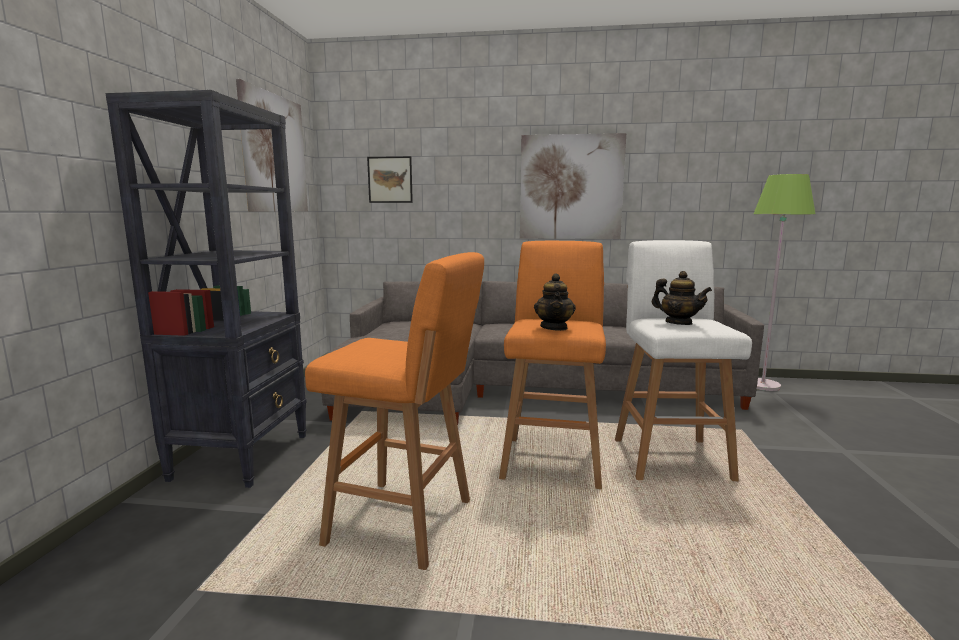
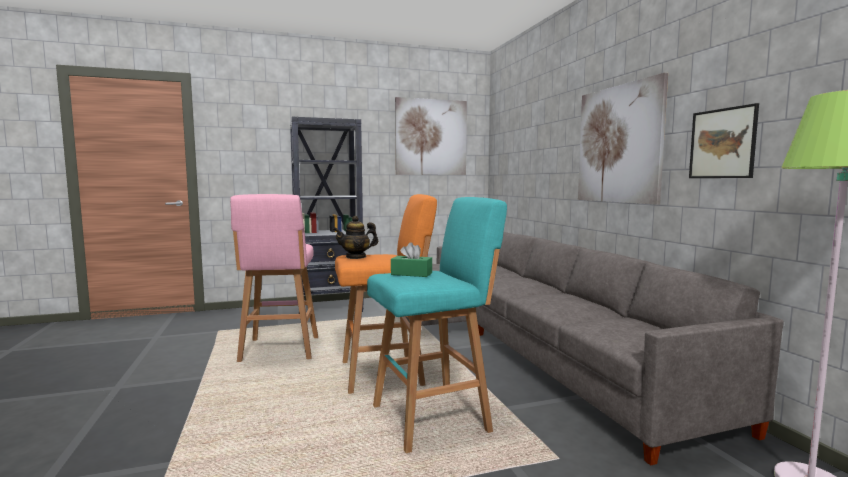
camera: 65 degrees right, 5 degrees down
orange stool [305,252,484,570] -> pink stool [230,194,318,362]
picture [367,156,413,203] -> picture moved to [689,103,759,178]
white stool [615,240,752,481] -> turquoise stool [367,197,507,453]
teapot [652,271,712,325] -> green tissue box [391,242,432,277]

